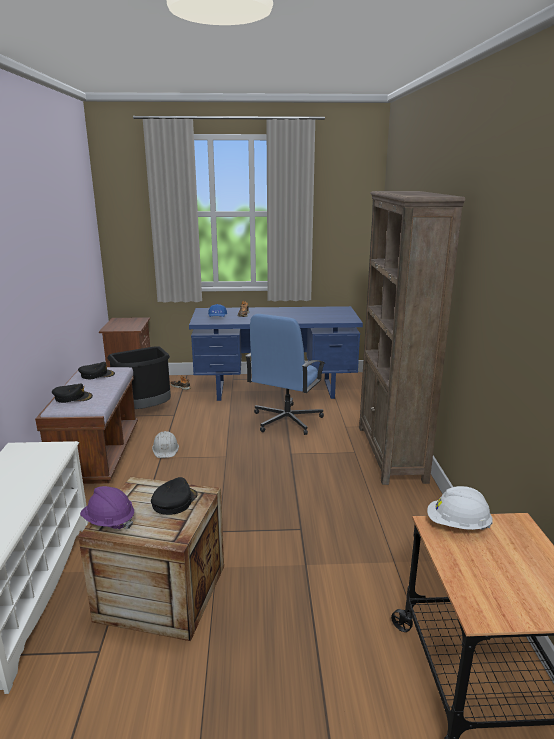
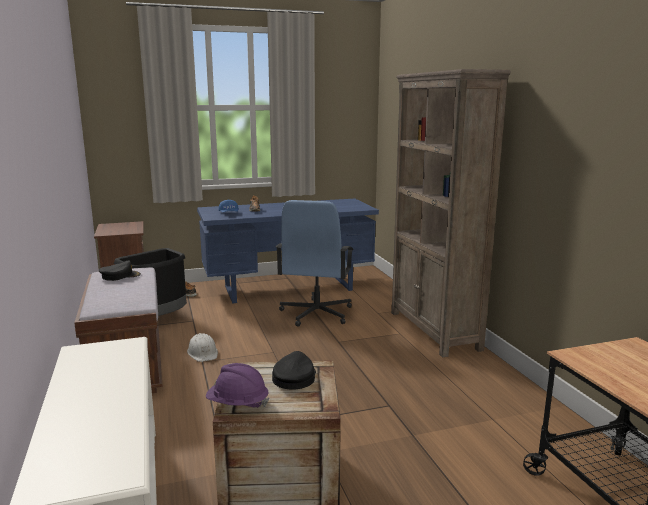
camera: 15 degrees left, 5 degrees down
black cap [52,383,93,403] -> none
white hard hat [427,486,493,530] -> none

